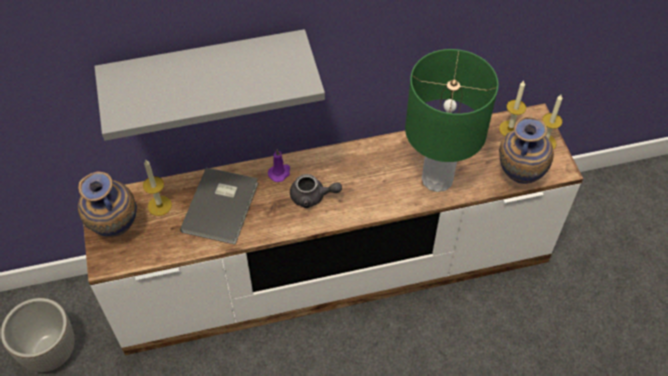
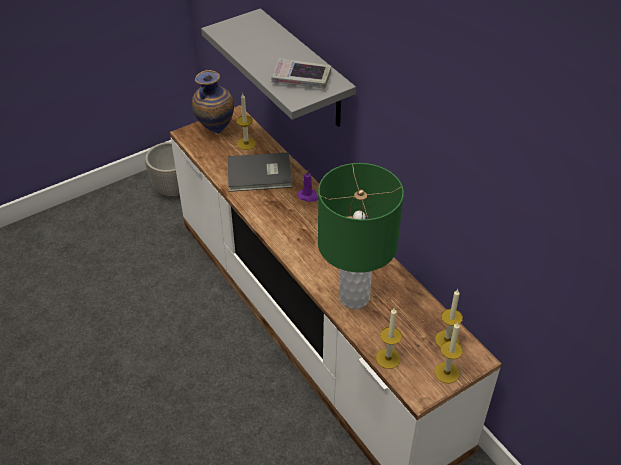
camera: 70 degrees right, 10 degrees down
grey teapot [290,174,342,208] -> none
vase [499,116,554,184] -> candle [376,307,402,369]
none -> book [272,58,331,88]

